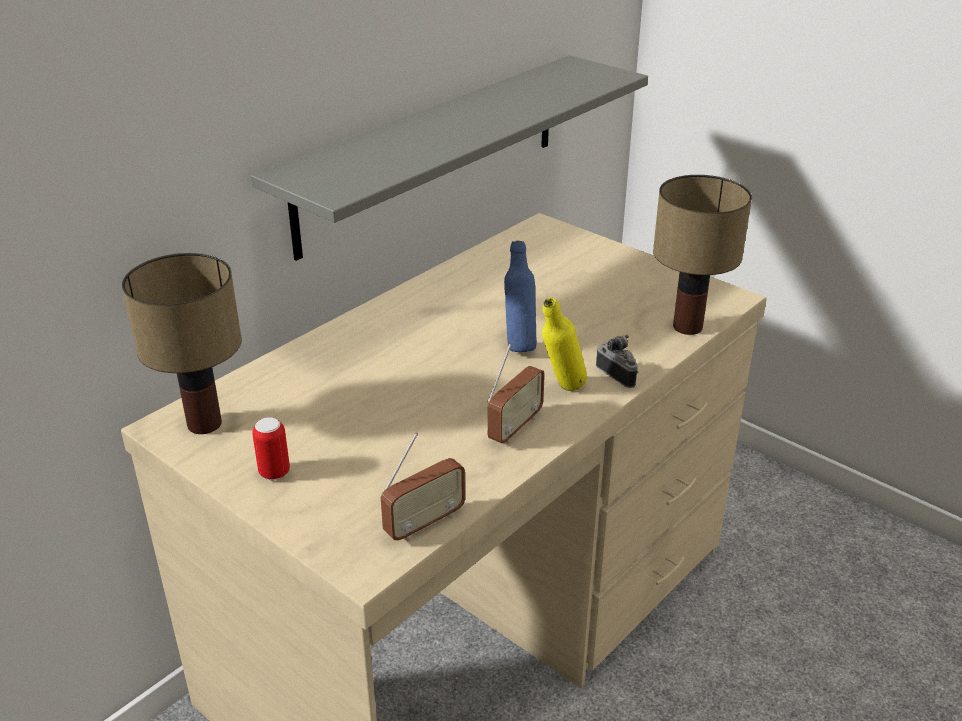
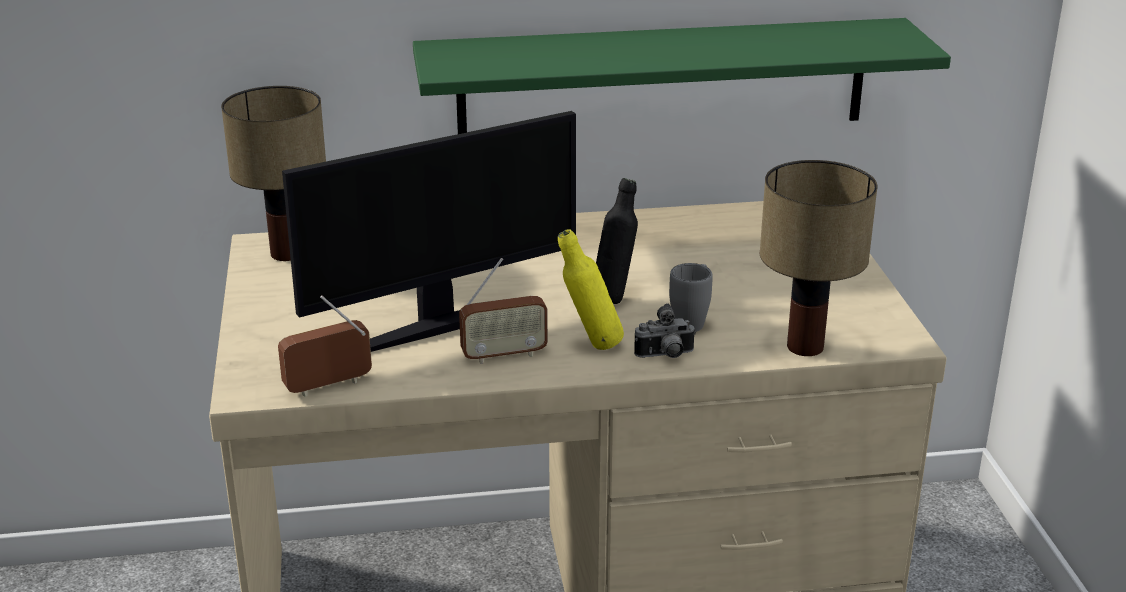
camera: 40 degrees right, 5 degrees down
grey shelf [251,55,648,261] -> green shelf [413,18,951,134]
can [252,417,290,480] -> none
radio [381,433,465,541] -> radio turned 150 degrees clockwise [278,295,372,397]
blue bottle [504,240,537,352] -> black bottle [596,178,638,304]
camera [596,335,639,388] -> camera turned 75 degrees clockwise [634,303,696,358]
none -> monitor [282,111,576,352]
none -> grey mug [669,263,713,332]

